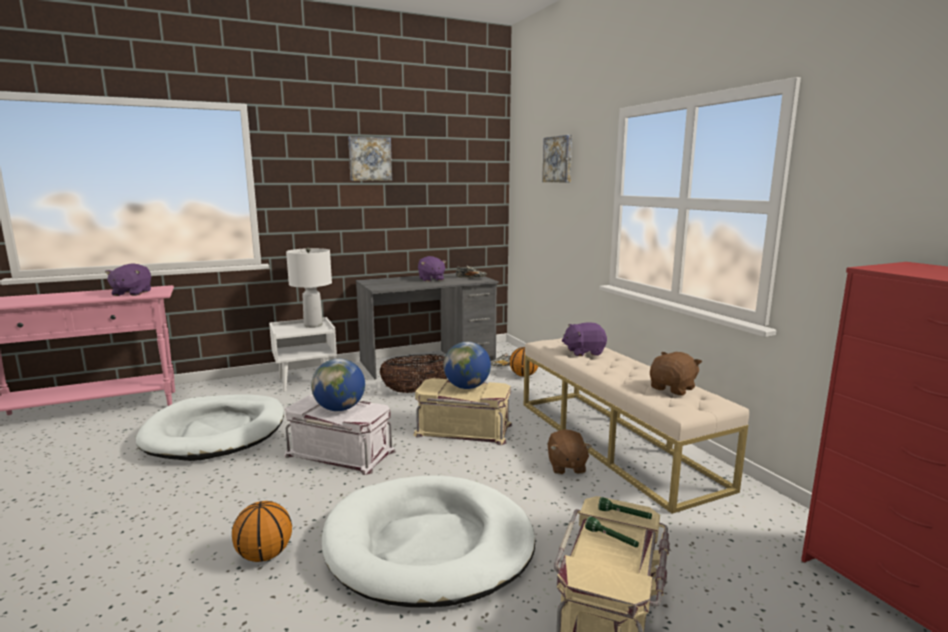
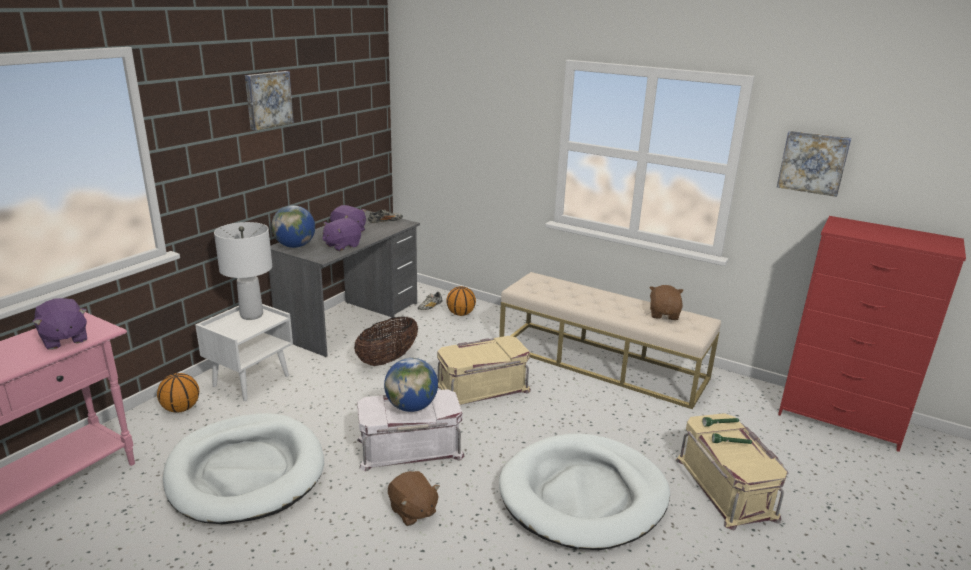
camera: 35 degrees left, 10 degrees up
basketball [232,501,292,562] -> basketball moved to [157,373,199,413]
globe [443,342,491,389] -> globe moved to [271,205,315,248]
picture [542,135,572,182] -> picture moved to [777,131,852,197]
brown plush toy [548,429,592,474] -> brown plush toy moved to [388,471,440,526]
purple plush toy [562,323,607,356] -> purple plush toy moved to [322,218,361,251]

